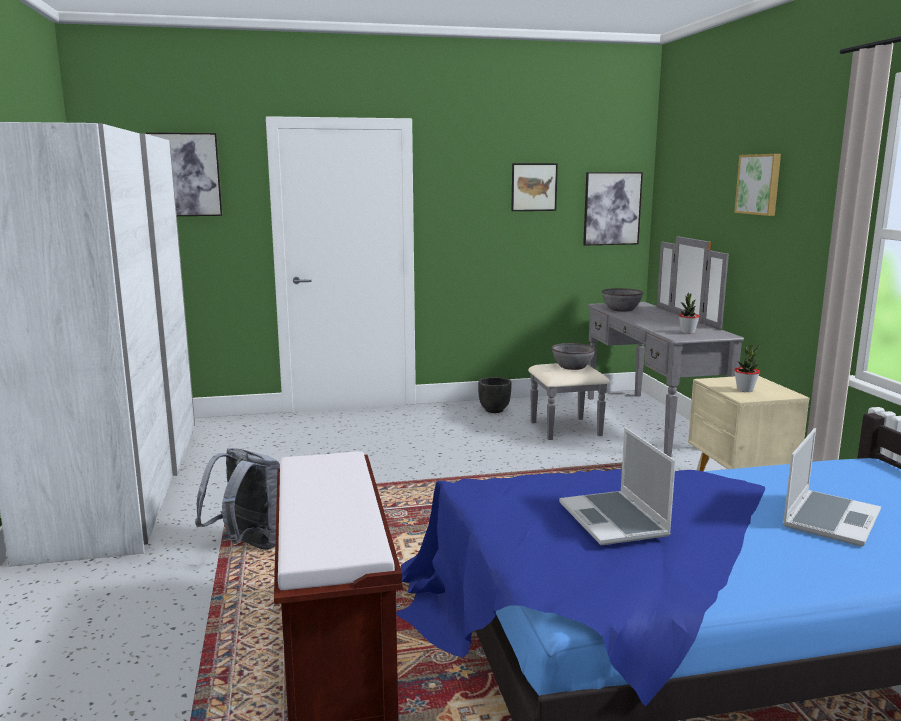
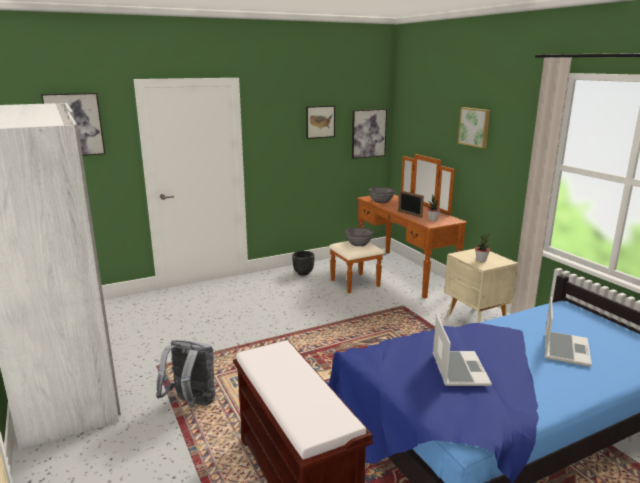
camera: 15 degrees left, 5 degrees up
grey dresser [528,236,744,457] -> brown dresser [329,154,467,299]
laptop [559,427,676,545] -> laptop turned 150 degrees counterclockwise [433,314,492,386]
none -> picture frame [398,190,424,218]

